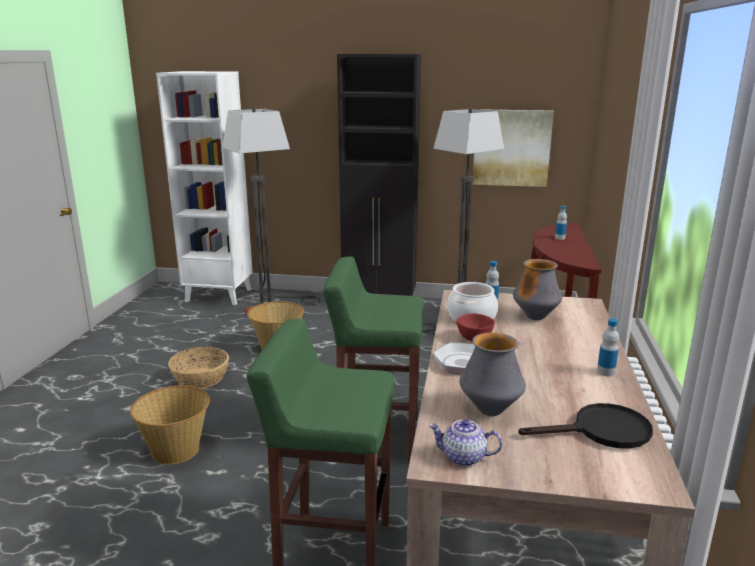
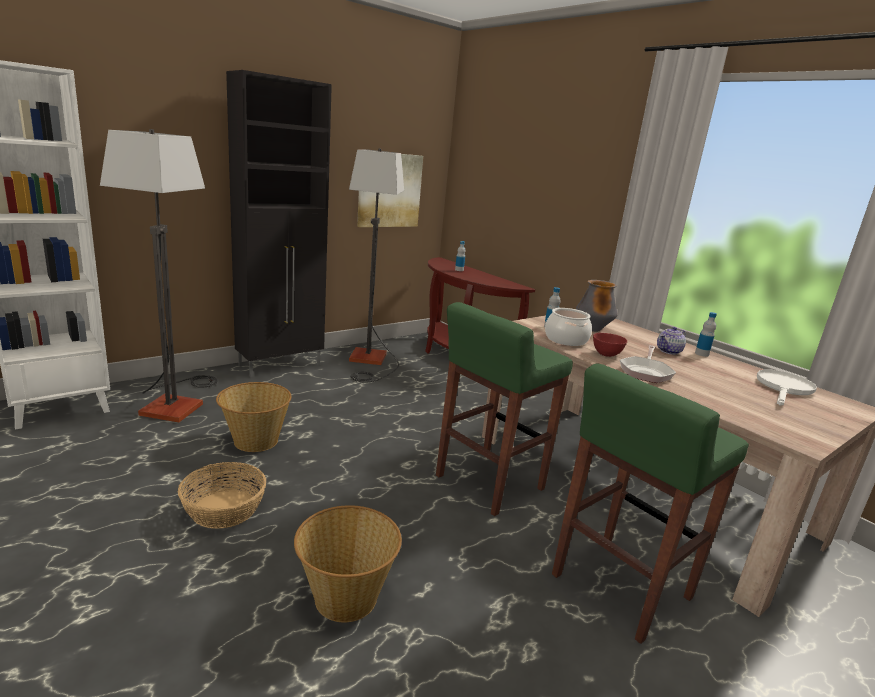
camera: 50 degrees left, 0 degrees up
teapot [429,419,502,466] -> teapot moved to [657,327,686,355]
vase [460,332,526,416] -> none
black frying pan [518,403,653,449] -> white frying pan [757,369,817,405]

